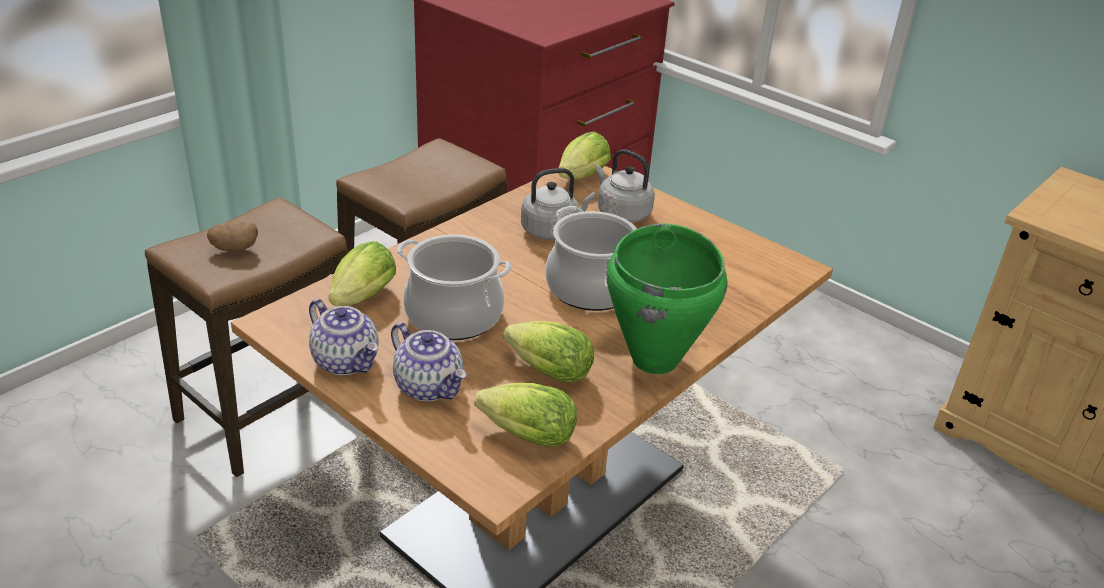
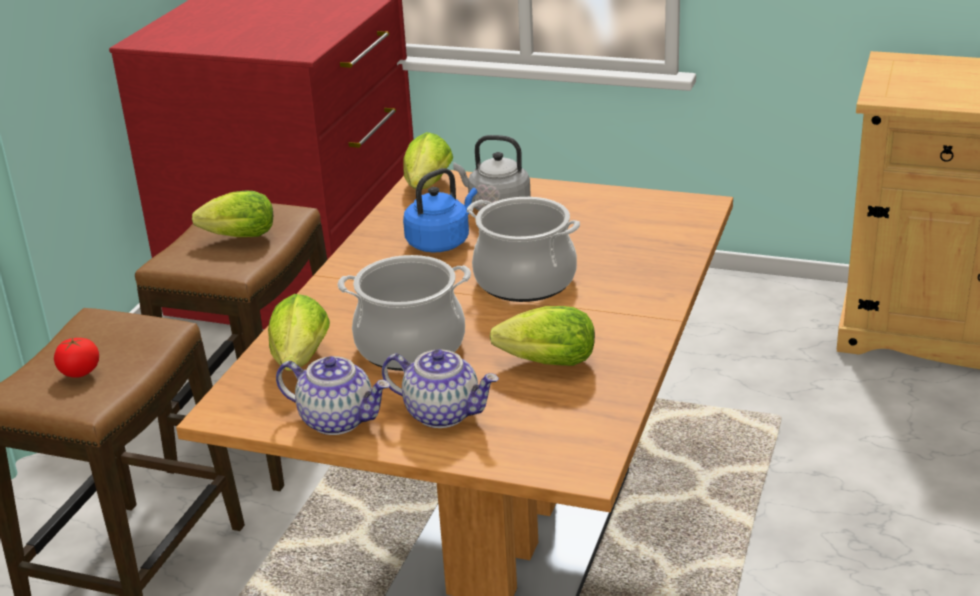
camera: 20 degrees left, 5 degrees down
potato [207,221,258,251] -> tomato [54,337,99,378]
lettuce [474,383,577,447] -> lettuce moved to [192,191,273,237]
grey kettle [521,168,596,240] -> blue kettle [403,168,477,253]
green cooking pot [606,224,728,374] -> none

